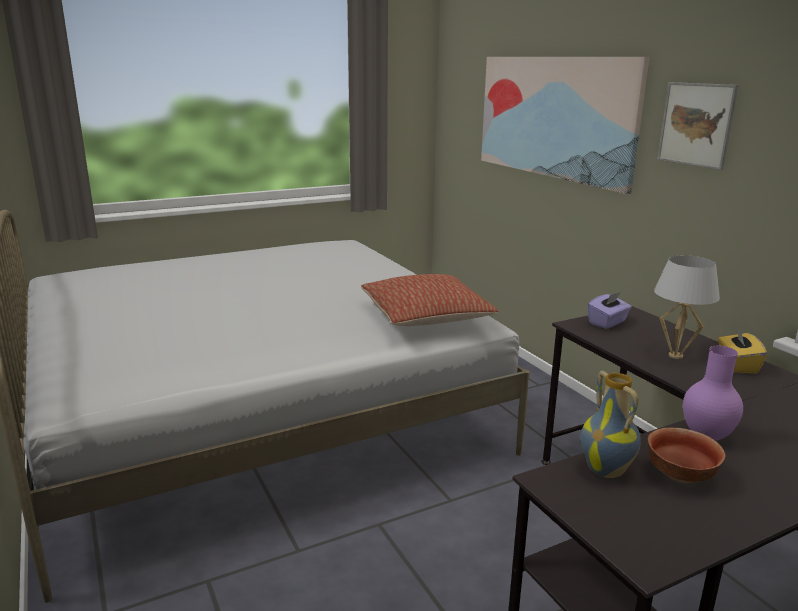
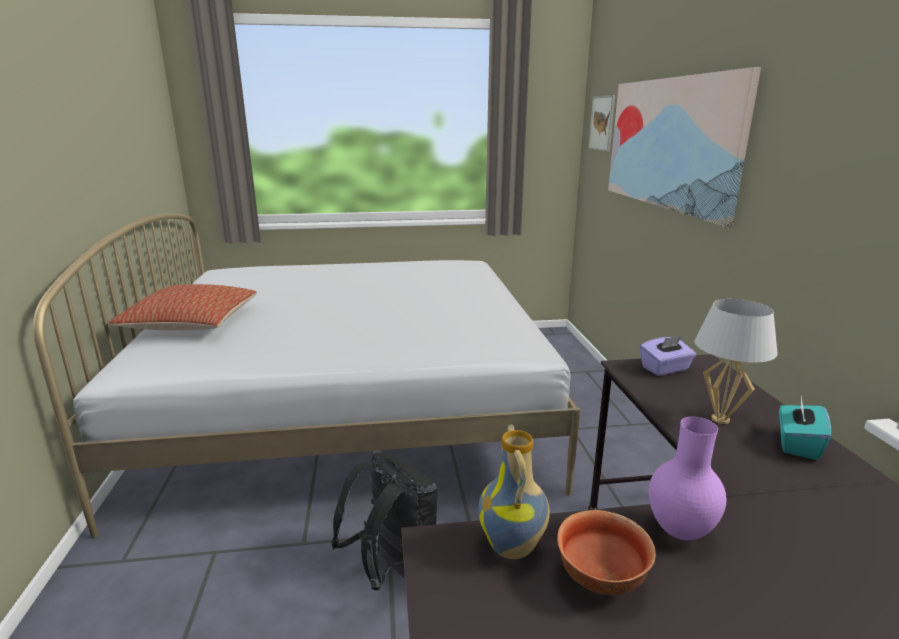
camera: 20 degrees right, 0 degrees up
pillow [361,274,498,326] -> pillow moved to [109,284,256,330]
picture [657,82,739,170] -> picture moved to [588,95,615,152]
yellow tissue box [718,326,767,374] -> turquoise tissue box [779,397,831,460]
none -> black backpack [331,452,438,590]

